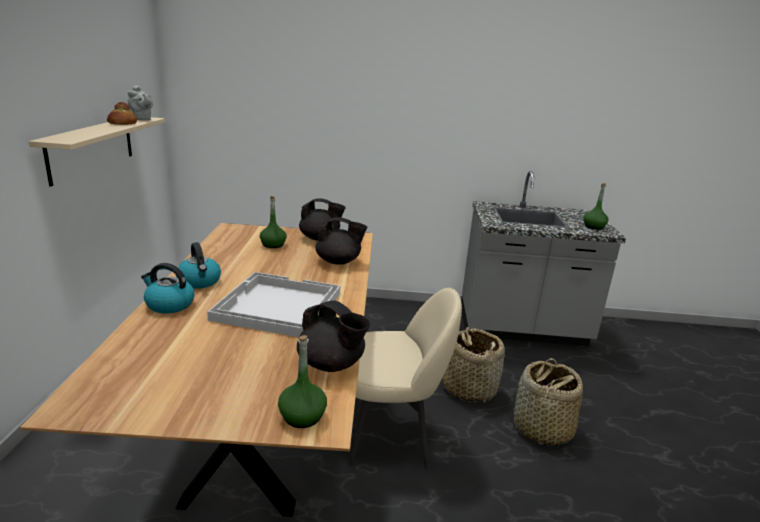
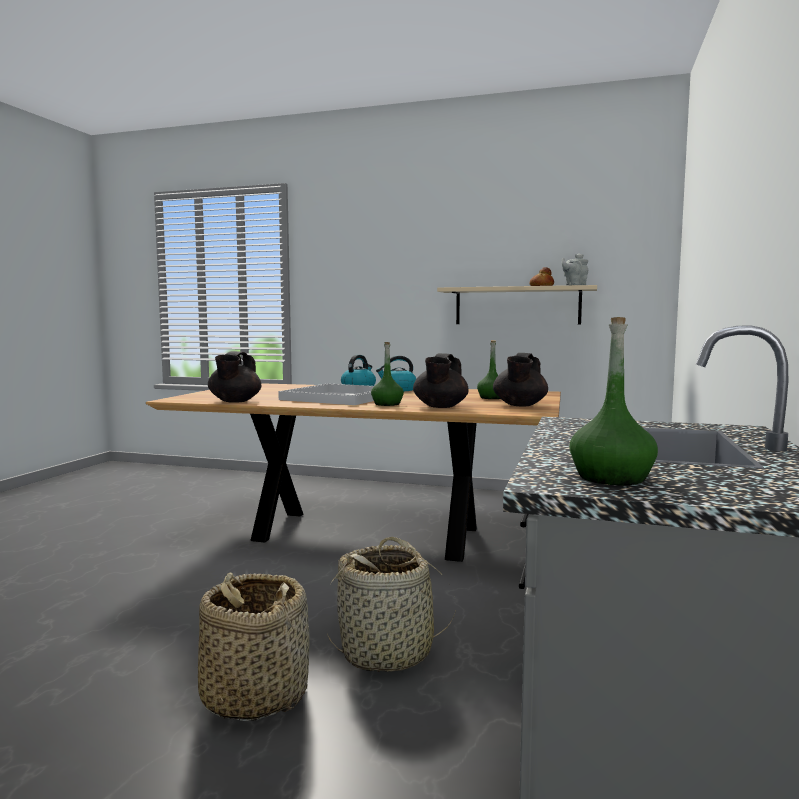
camera: 105 degrees right, 15 degrees down
green bottle [278,335,327,428] -> green bottle moved to [371,342,404,406]
black teapot [297,300,370,372] -> black teapot turned 45 degrees counterclockwise [208,351,261,403]
beige chair [349,288,462,469] -> none

